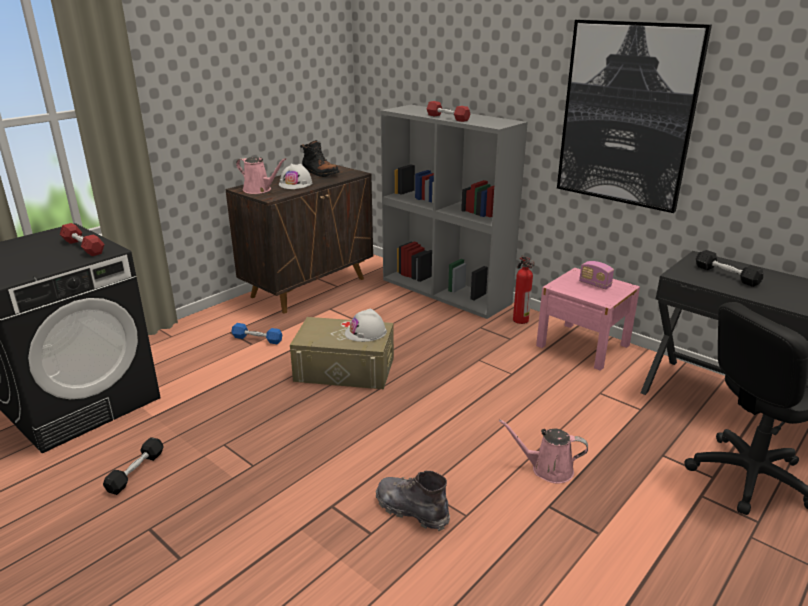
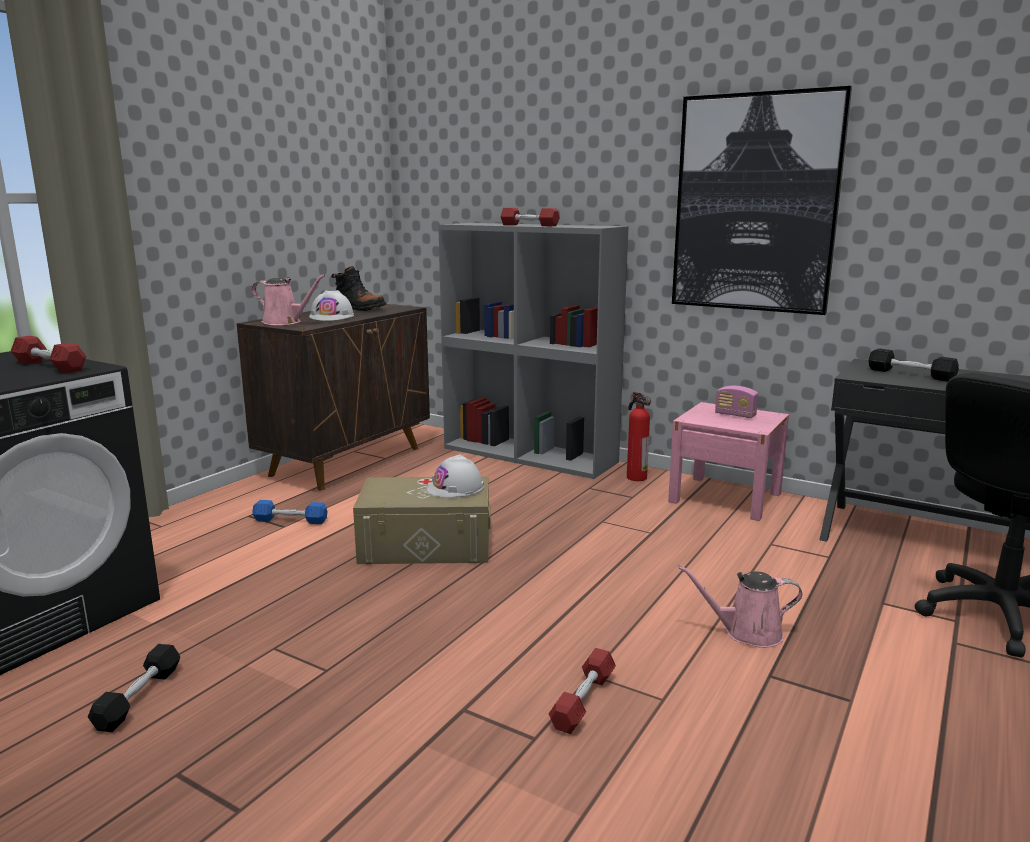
camera: 10 degrees left, 10 degrees down
grey boot [376,471,450,531] -> red dumbbell [549,648,616,734]

